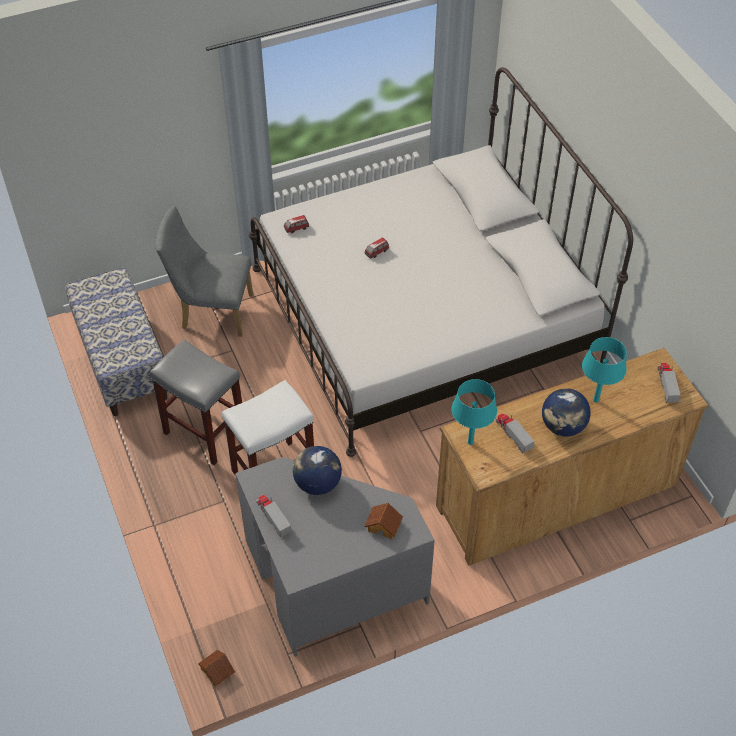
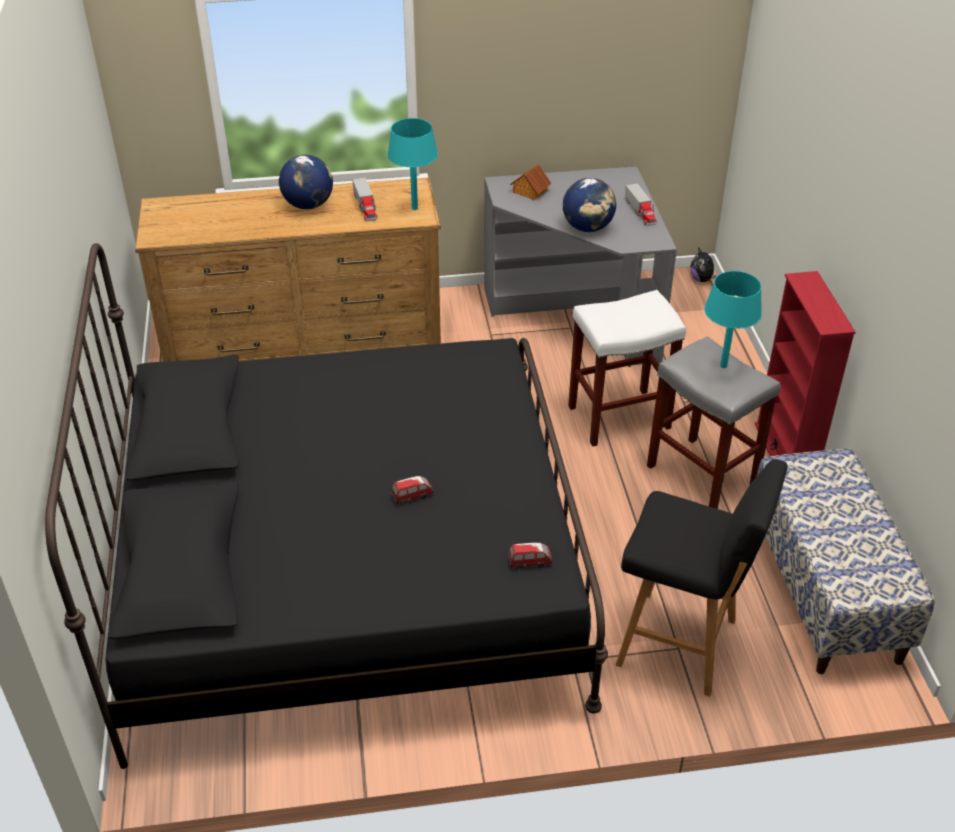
camera: 165 degrees left, 10 degrees down
grey chair [155,206,253,337] -> black stool [615,459,788,697]
toy house [198,650,235,686] -> plush toy [690,248,717,282]
white bed [249,67,633,457] -> black bed [45,243,608,769]
turquoise table lamp [582,337,627,403] -> turquoise table lamp moved to [704,271,762,368]
toy truck [658,363,681,403] -> none
none -> red bookcase [755,271,856,456]

